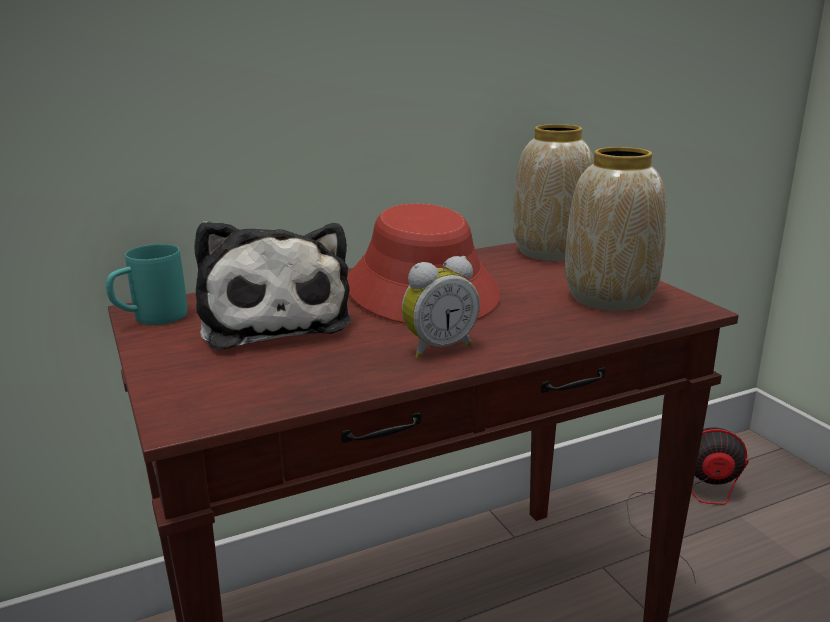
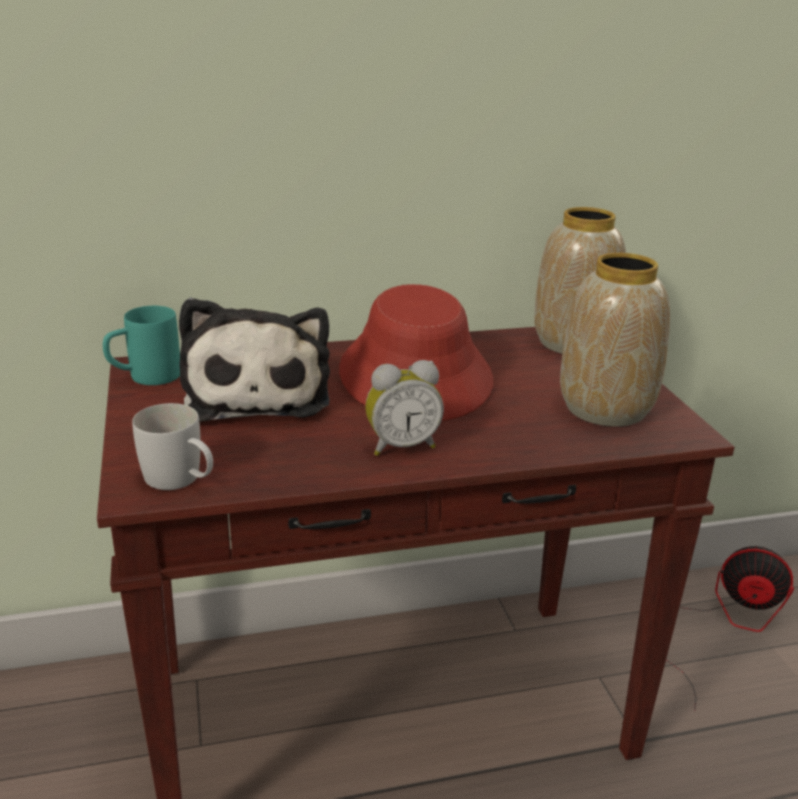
camera: 10 degrees right, 5 degrees up
none -> white mug [132,403,213,490]

